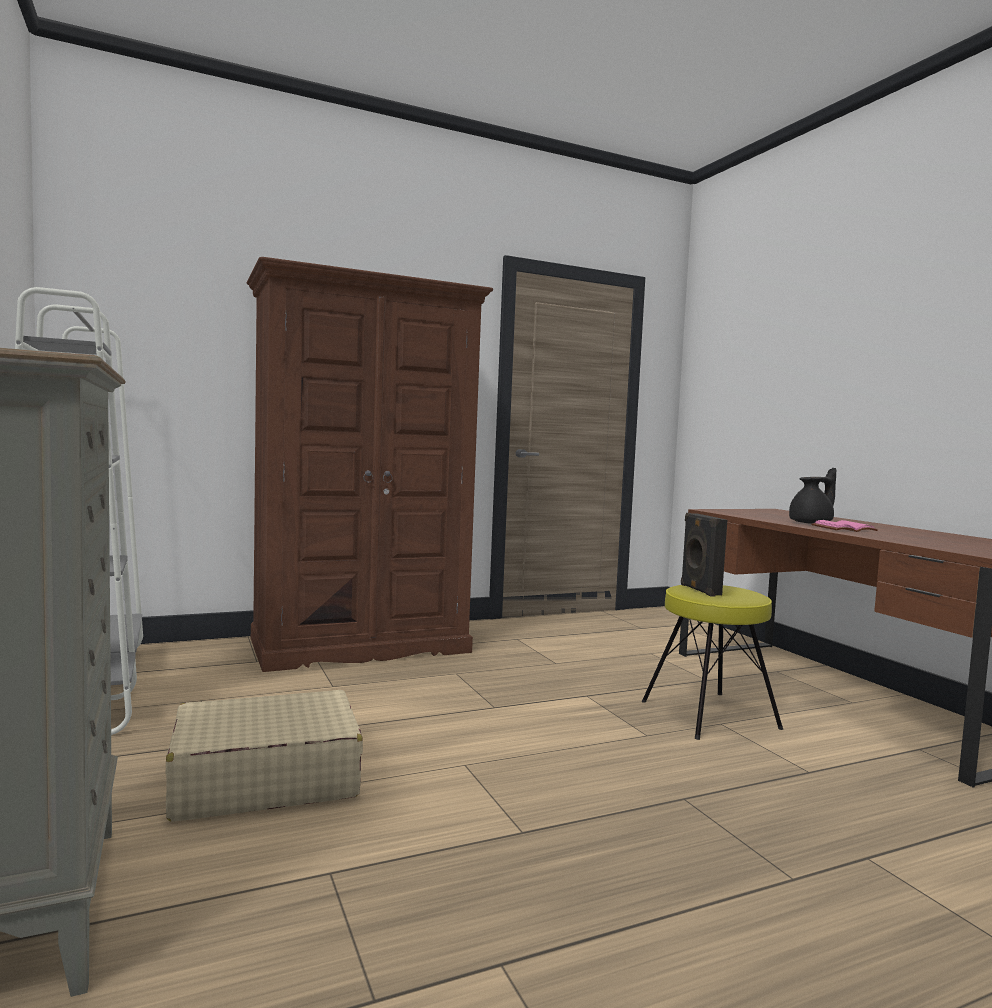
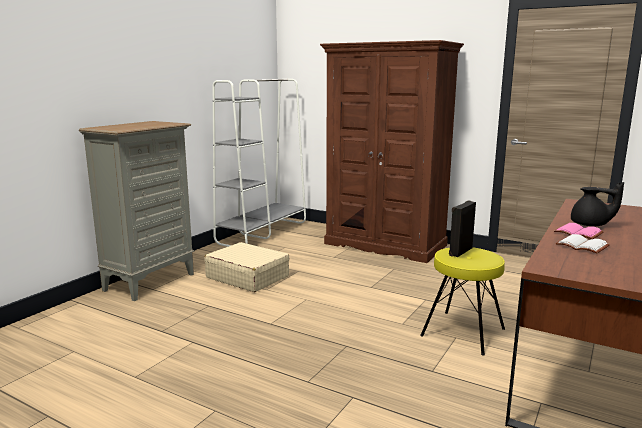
camera: 55 degrees right, 10 degrees up
none -> white book [556,234,610,254]

